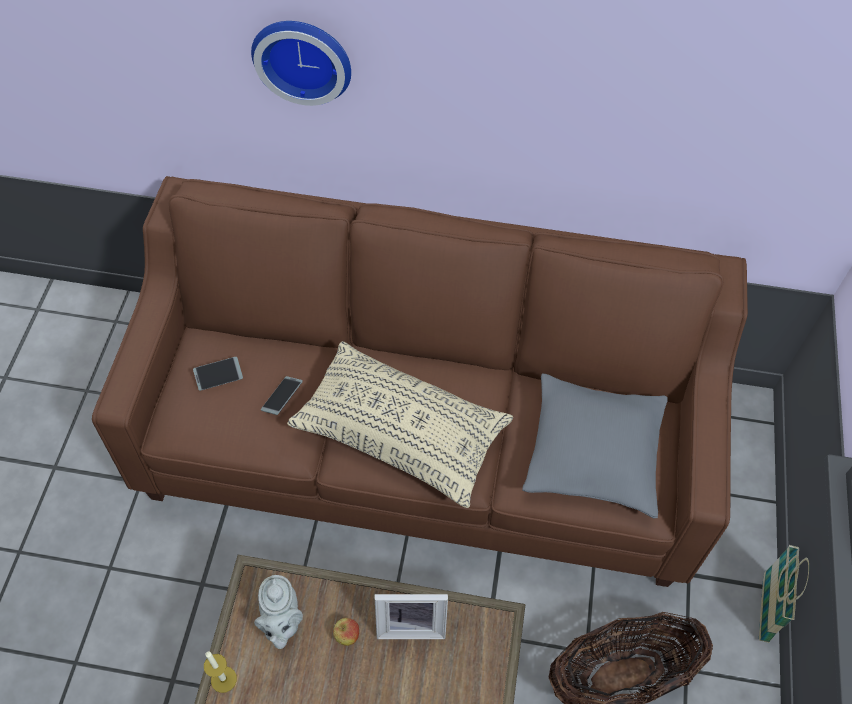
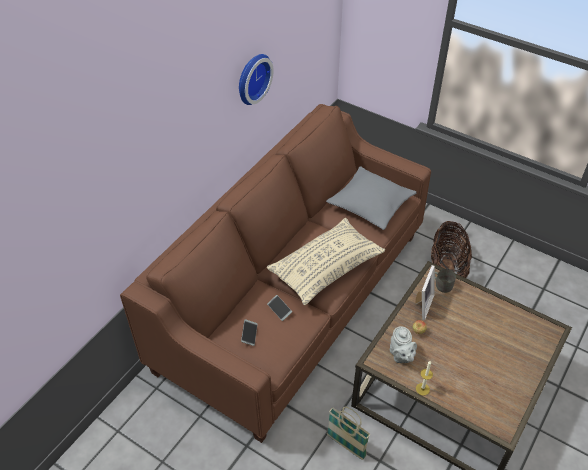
camera: 65 degrees left, 10 degrees down
wall clock [251,21,351,106] -> wall clock moved to [239,54,274,105]
grey teapot [254,575,303,649] -> grey teapot turned 60 degrees clockwise [390,326,417,363]
basket [759,545,809,643] -> basket moved to [327,406,370,460]
none -> grey mug [435,269,456,293]

